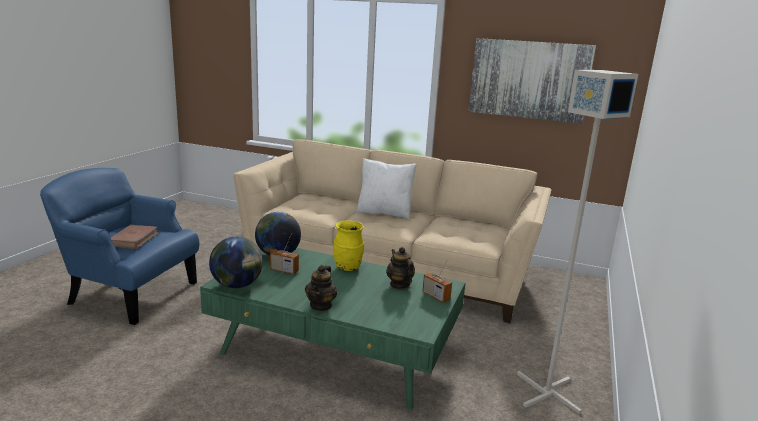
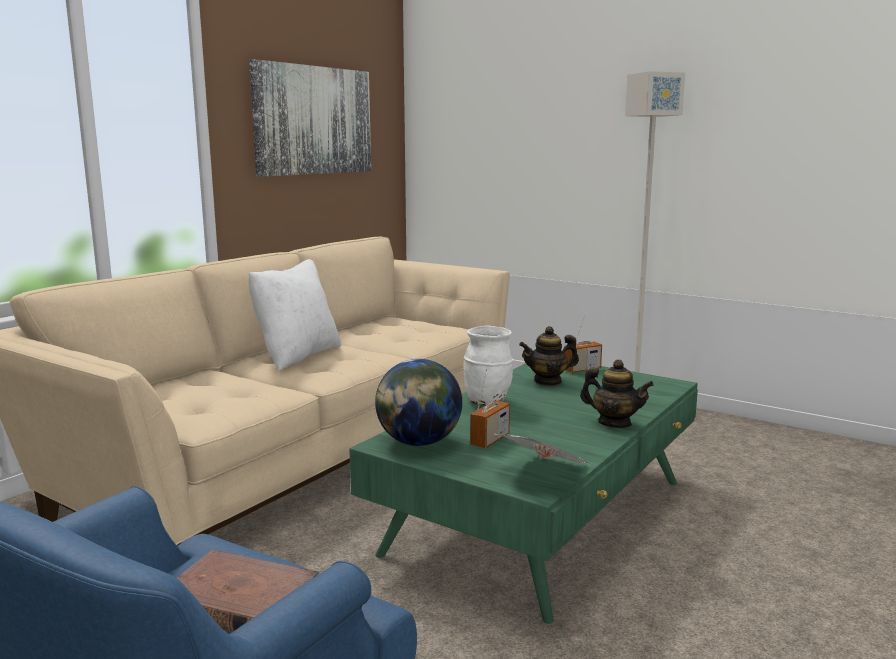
camera: 75 degrees left, 5 degrees down
globe [209,237,263,288] -> newspaper [495,434,591,465]
yellow vase [333,220,364,271] -> white vase [463,326,513,405]

